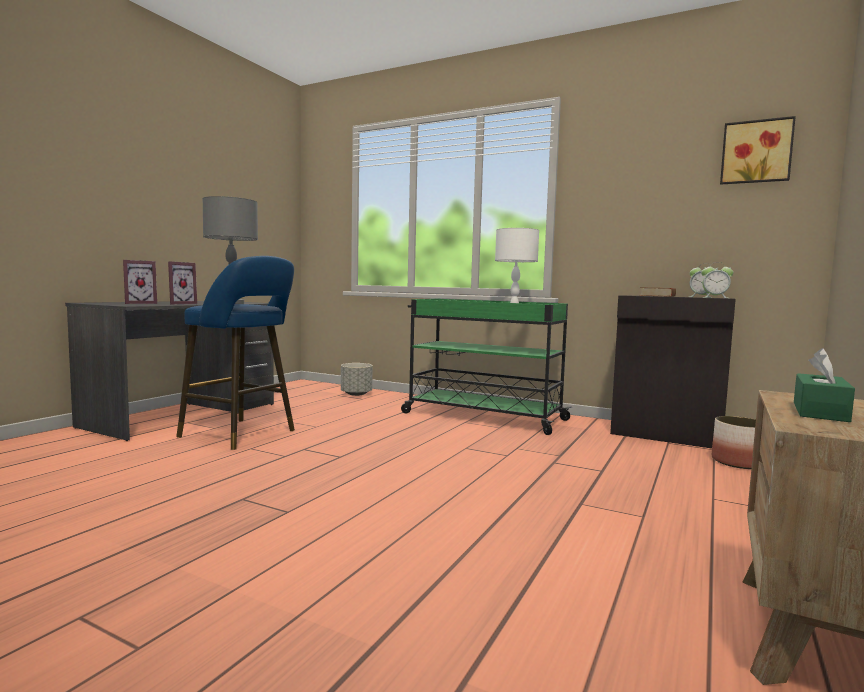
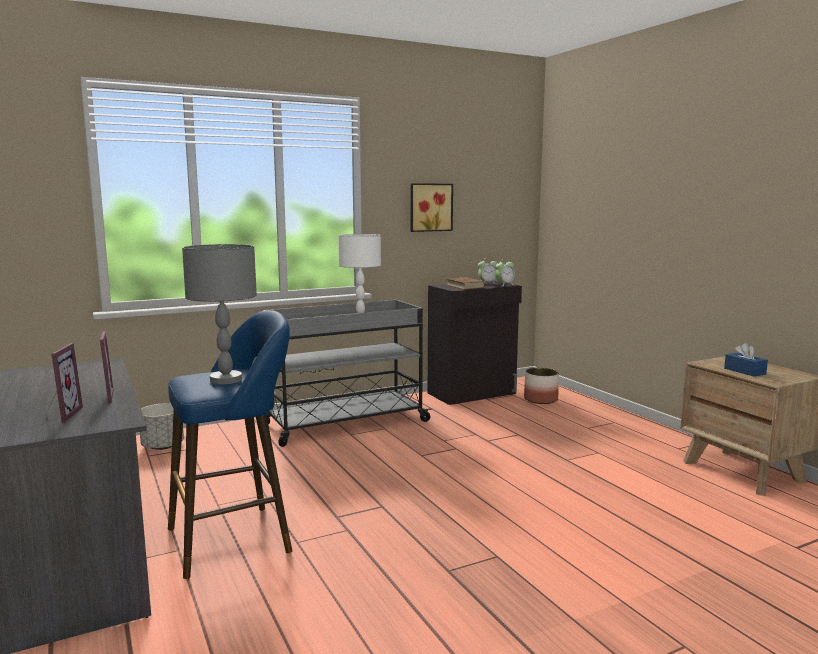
camera: 55 degrees left, 5 degrees up
green cart [401,299,573,435] -> grey cart [263,300,432,447]
picture [720,116,796,185] -> picture moved to [411,183,453,232]
green tissue box [794,348,855,422] -> blue tissue box [724,343,768,376]

